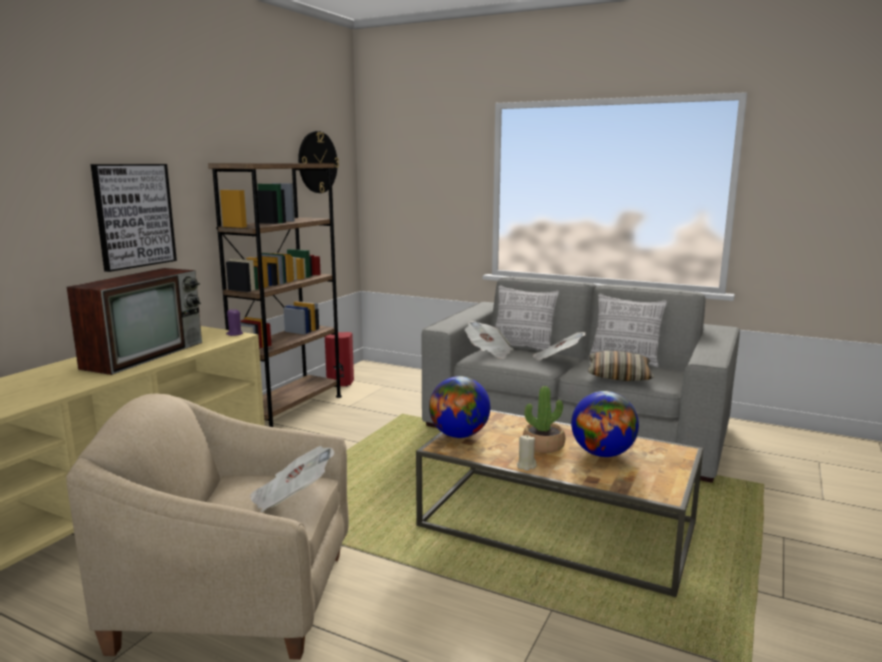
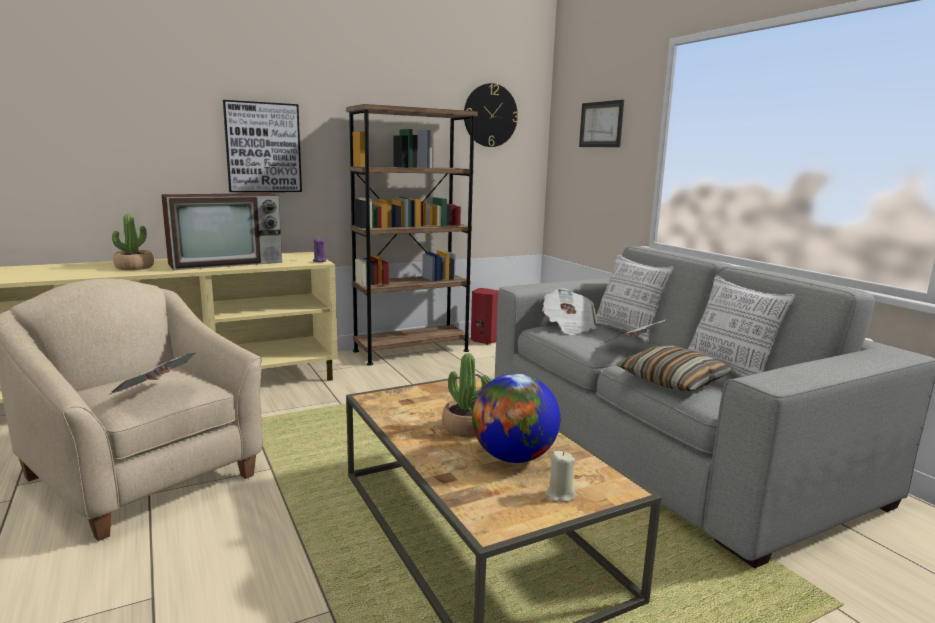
camera: 35 degrees right, 0 degrees up
globe [429,376,490,438] -> none
beige candle [517,435,537,471] -> beige candle moved to [545,451,576,502]
none -> potted plant [112,214,154,270]
none -> picture [579,100,624,147]

